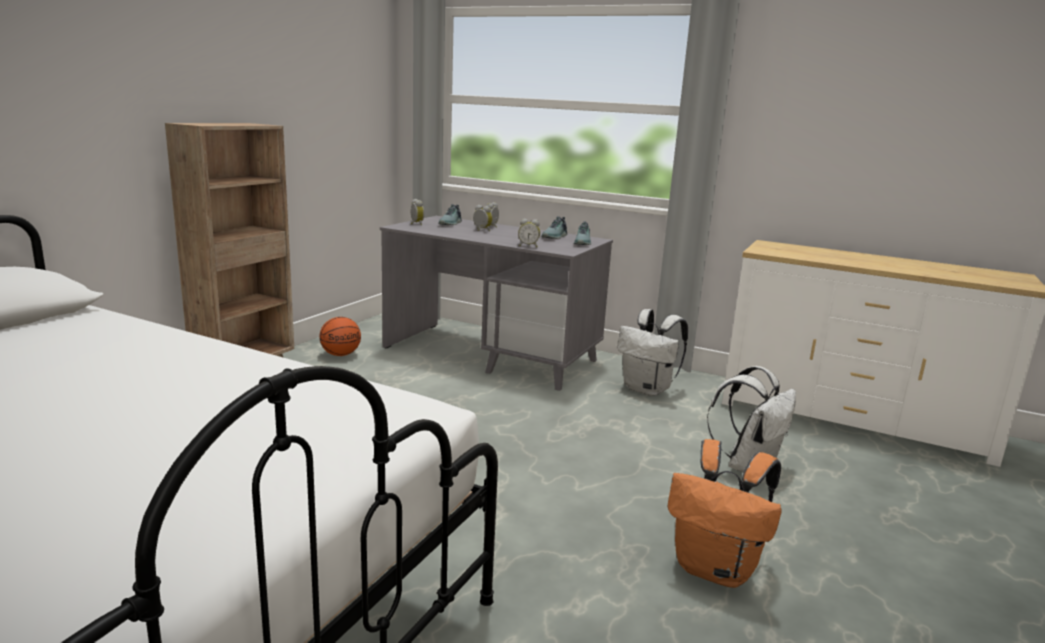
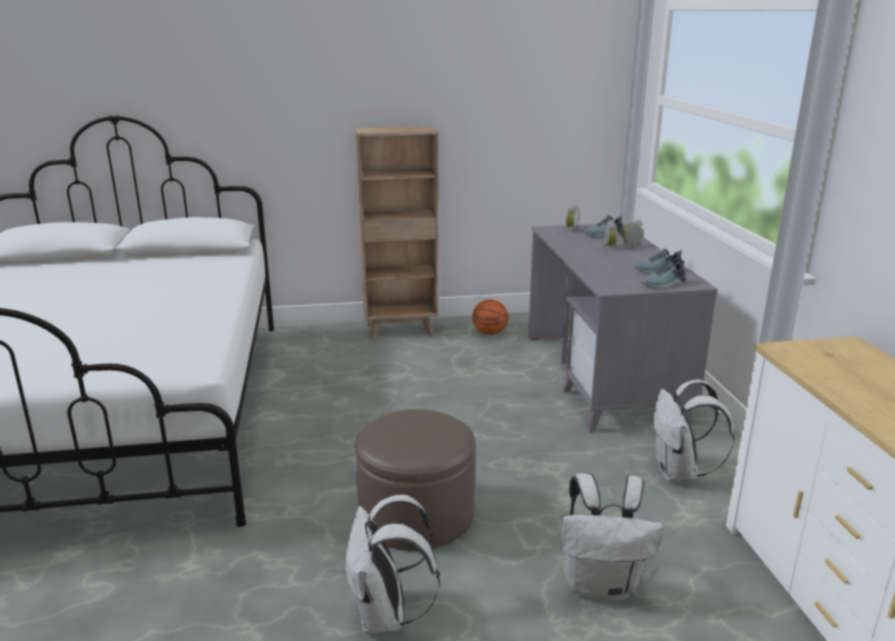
camera: 55 degrees right, 5 degrees up
alarm clock [518,219,540,248] -> none
orange backpack [668,439,782,588] -> white backpack [344,494,440,633]
none -> brown ottoman [355,409,476,551]

